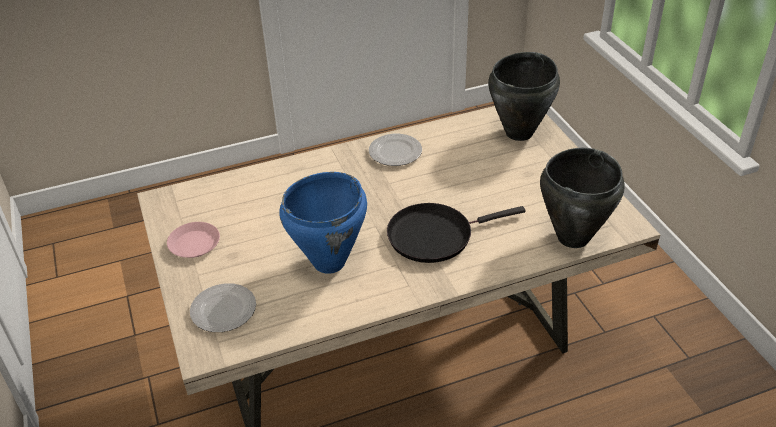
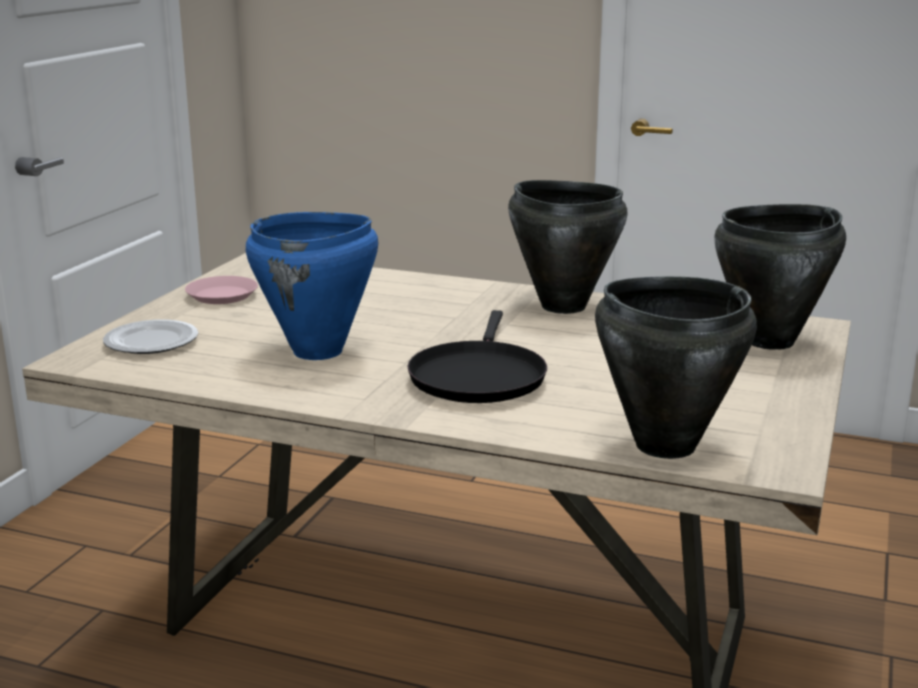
camera: 40 degrees right, 20 degrees down
plate [369,134,422,166] -> black cooking pot [508,180,627,314]
black frying pan [387,203,526,263] -> black frying pan turned 105 degrees counterclockwise [407,310,547,403]

